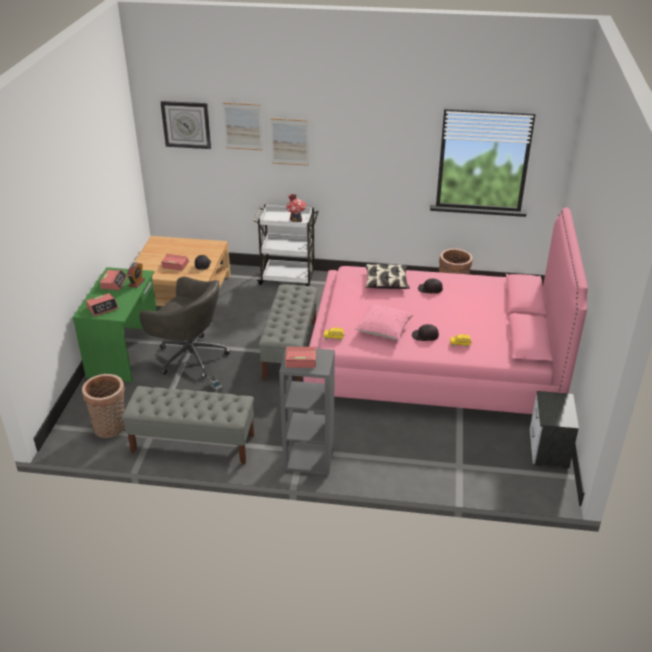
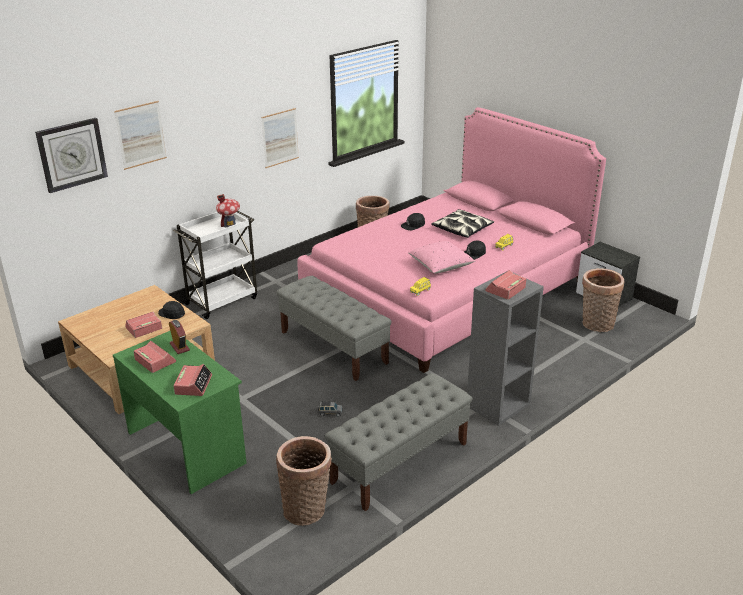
camera: 50 degrees left, 5 degrees down
grey office chair [139,277,230,378] -> none
picture [270,118,309,166] -> picture moved to [261,108,299,168]
pillow [365,264,410,289] -> pillow moved to [431,209,494,238]
none -> basket [582,268,624,332]

